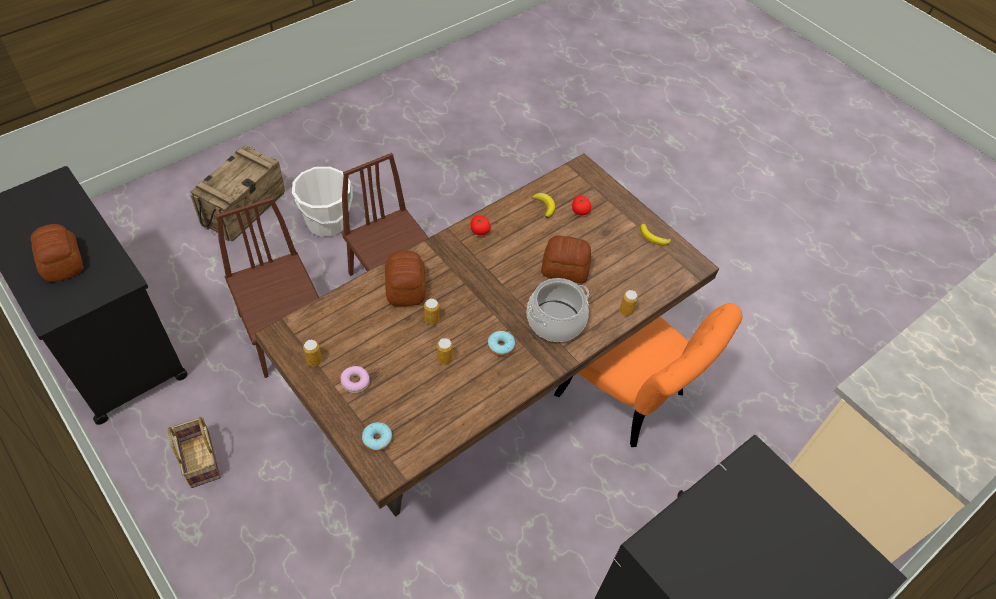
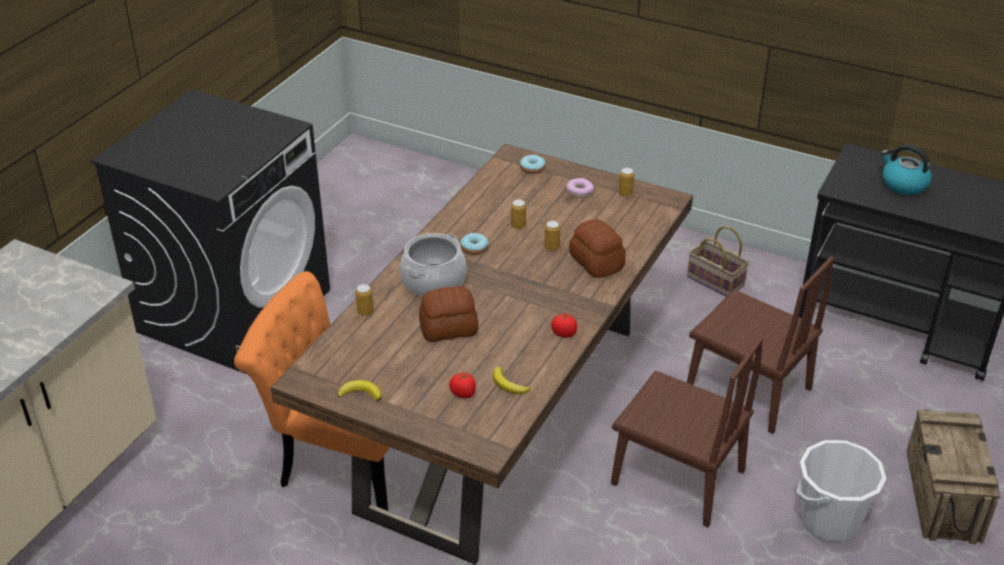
camera: 160 degrees right, 15 degrees down
bread [30,224,83,282] -> kettle [881,144,932,195]

